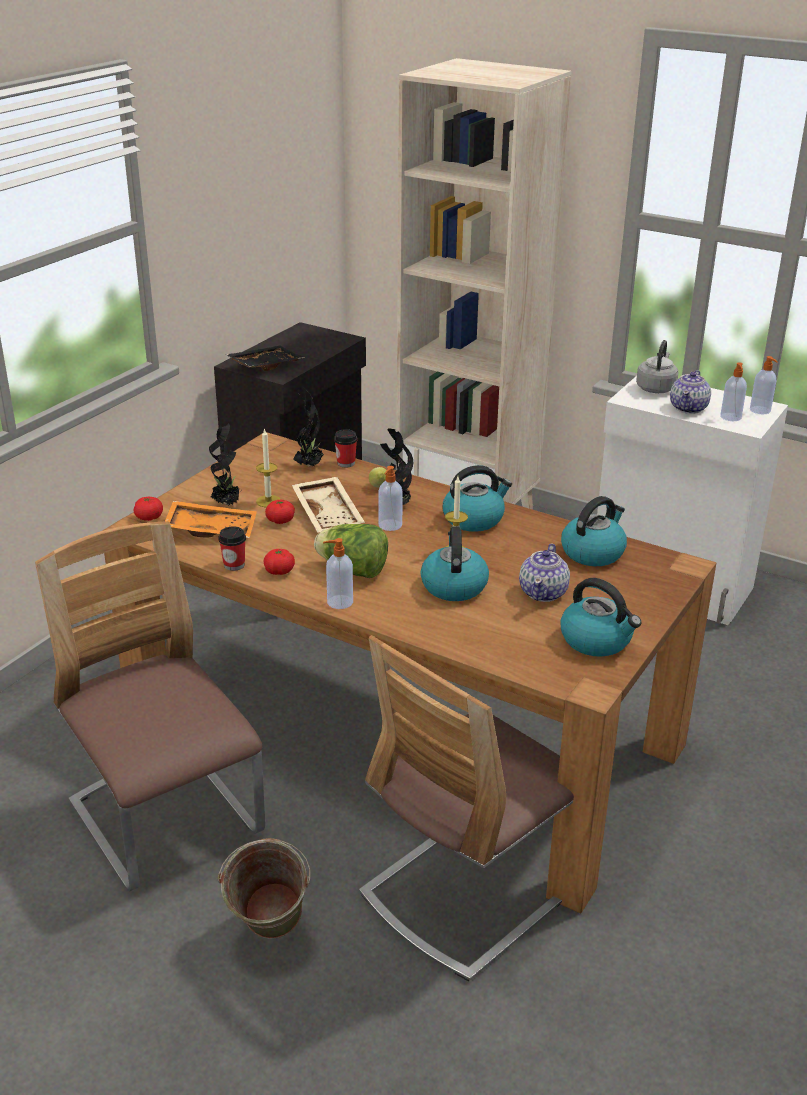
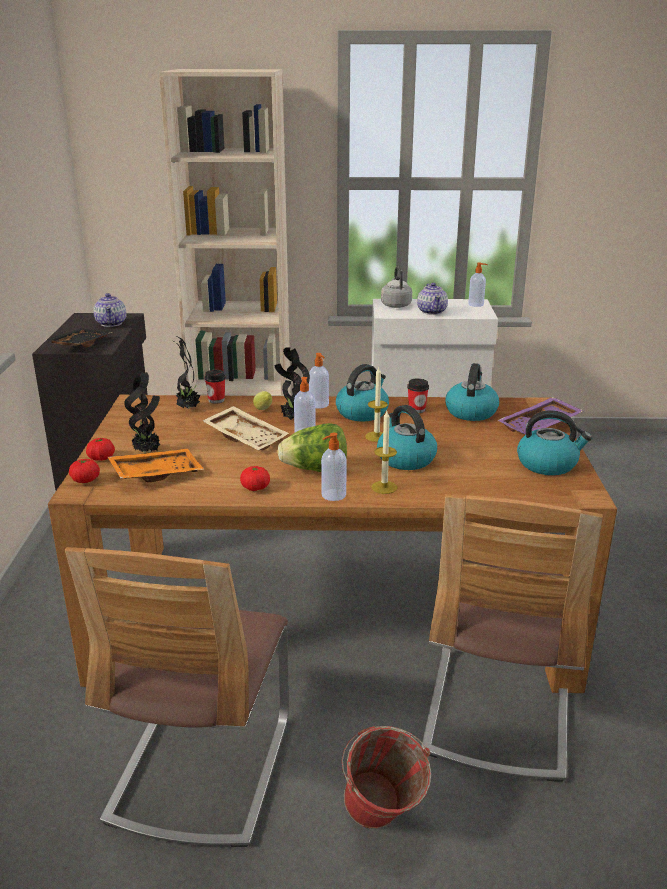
camera: 30 degrees left, 5 degrees down
chair [35,521,265,891] -> chair turned 105 degrees counterclockwise [65,547,289,847]
green bucket [218,838,311,939] -> red bucket [342,726,431,829]
cup [219,526,246,571] -> cup moved to [407,378,429,413]
candle [256,428,281,507] -> candle moved to [371,411,398,494]
tomato [265,500,295,524] -> tomato moved to [86,438,115,461]
teapot [519,543,570,602] -> teapot moved to [93,293,127,327]
soap dispenser [720,362,747,421] -> soap dispenser moved to [309,353,329,409]
none -> purple tray [497,397,583,435]

